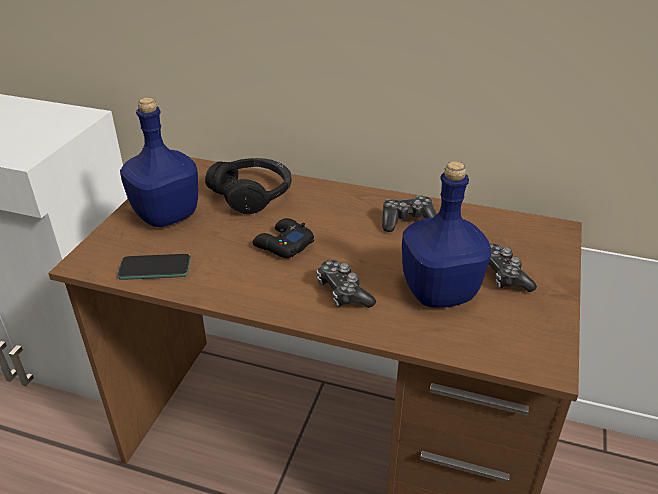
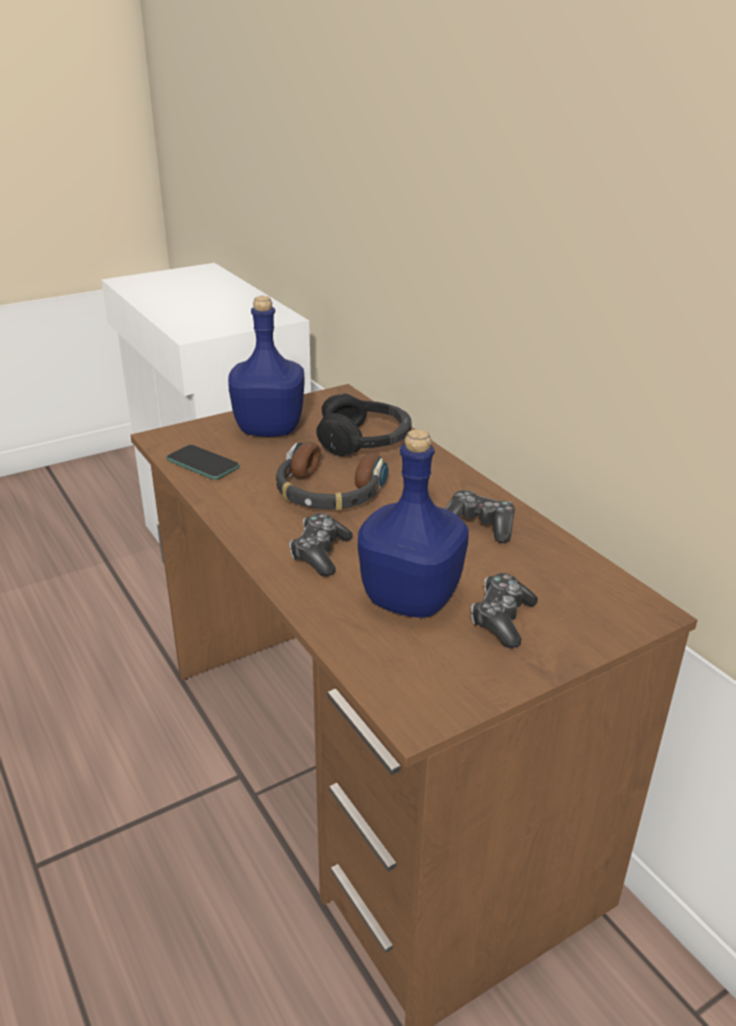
camera: 40 degrees right, 5 degrees down
black game controller [252,218,314,258] -> headphones [276,442,388,510]

